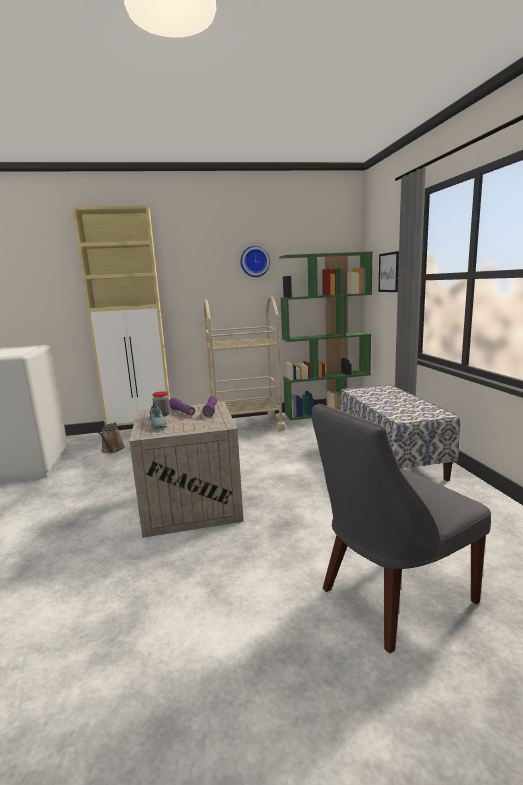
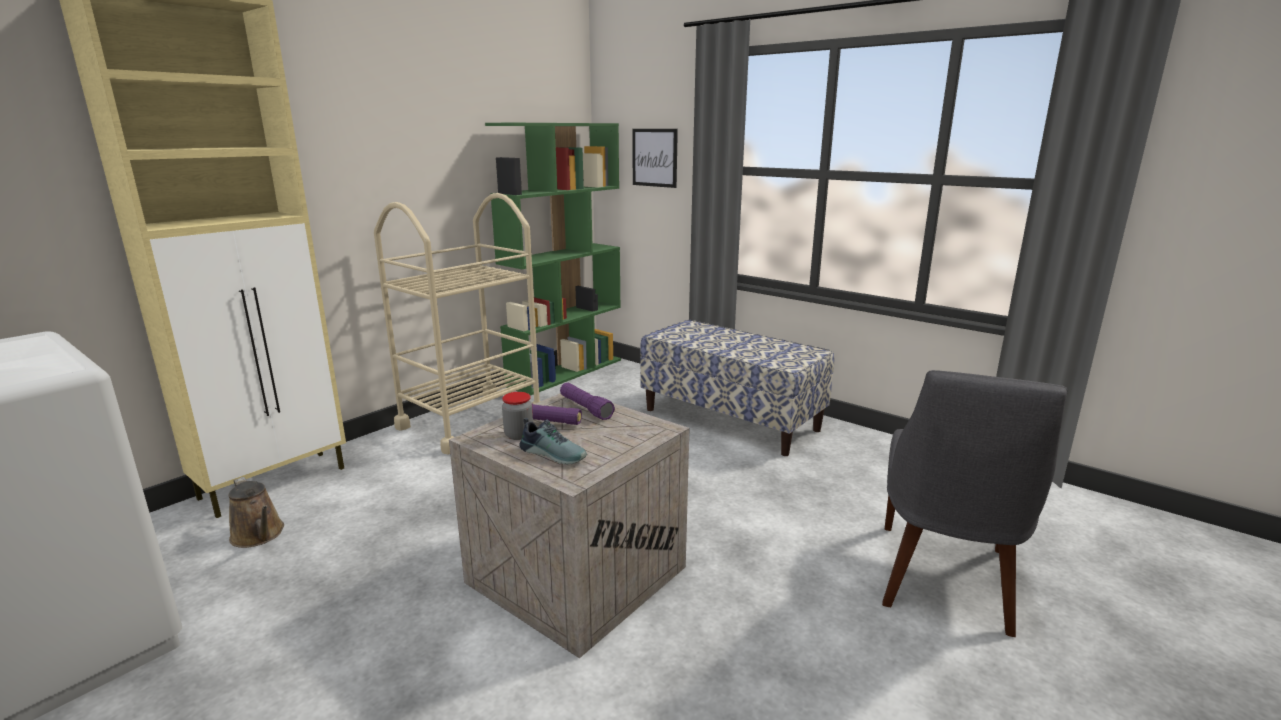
camera: 40 degrees left, 5 degrees up
wall clock [241,246,270,277] -> none

